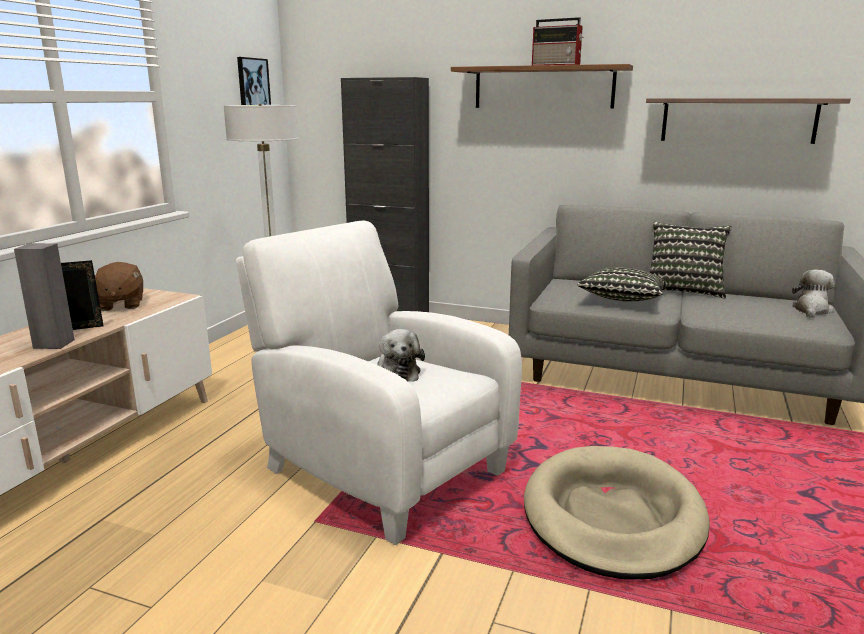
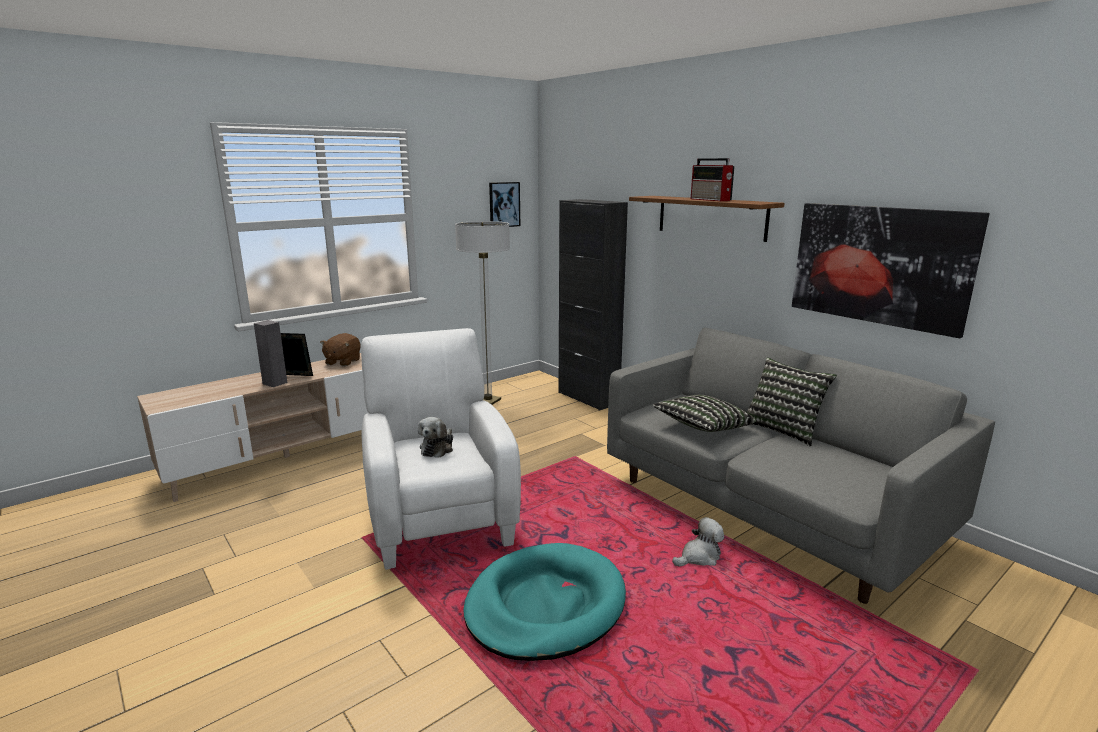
camera: 30 degrees right, 0 degrees up
beige dog bed [524,446,710,579] -> turquoise dog bed [464,543,626,661]
shelf [646,98,851,144] -> picture [792,203,990,338]
plush toy [792,269,835,318] -> plush toy moved to [672,517,724,567]

